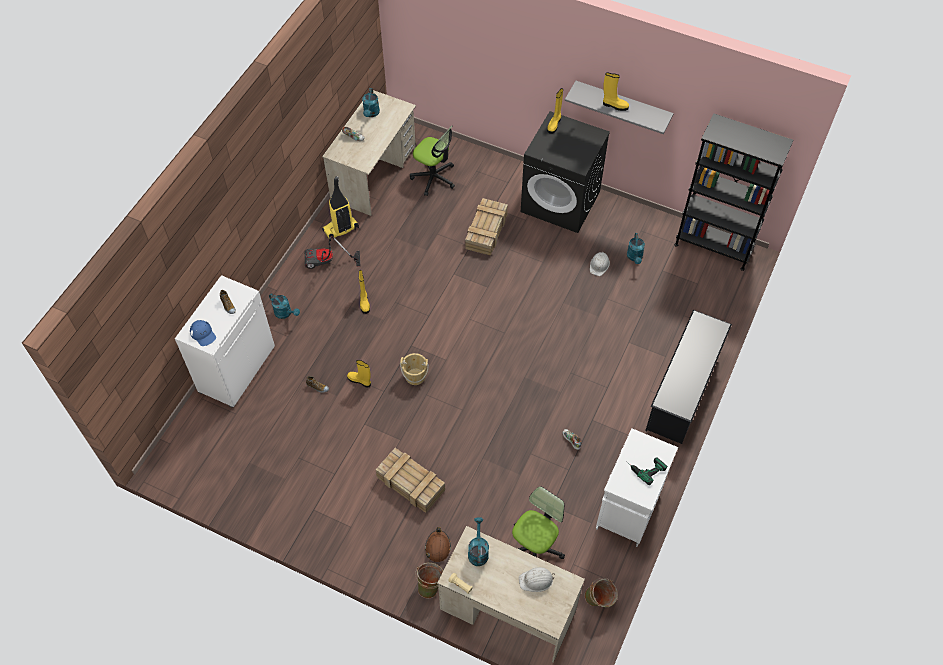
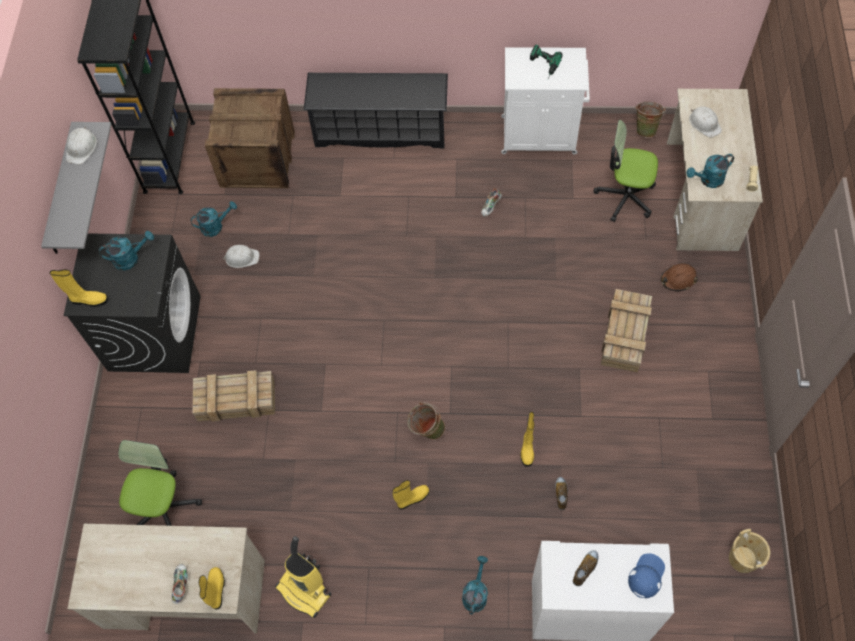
camera: 110 degrees left, 5 degrees up
vacuum cleaner [304,236,360,269] -> none
turquoise watering can [362,88,380,117] -> turquoise watering can moved to [99,231,154,270]
beige bucket [400,353,429,385] -> beige bucket moved to [729,529,770,573]
green bucket [415,563,443,599] -> green bucket moved to [407,402,445,440]
yellow boot [603,72,629,111] -> yellow boot moved to [199,567,225,610]
none -> white hard hat [66,127,97,164]
none -> crate [205,88,295,188]

